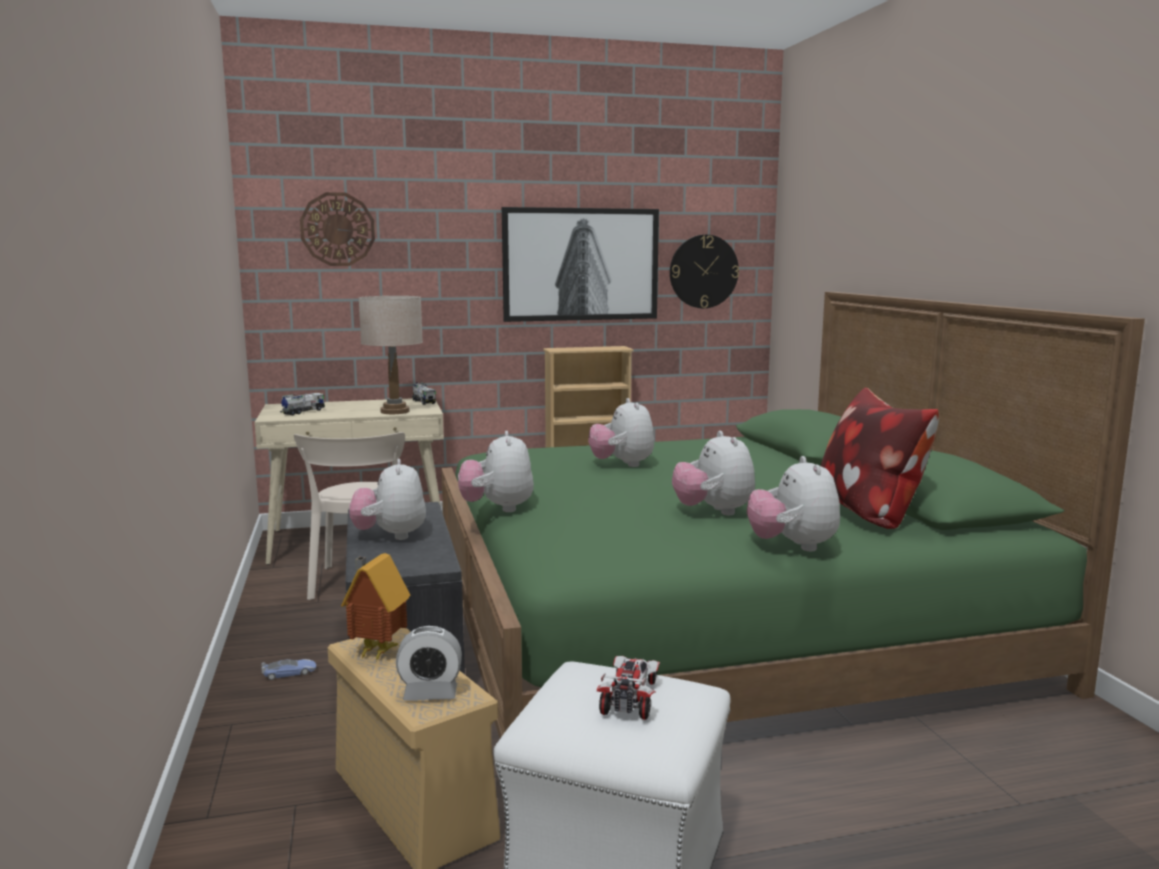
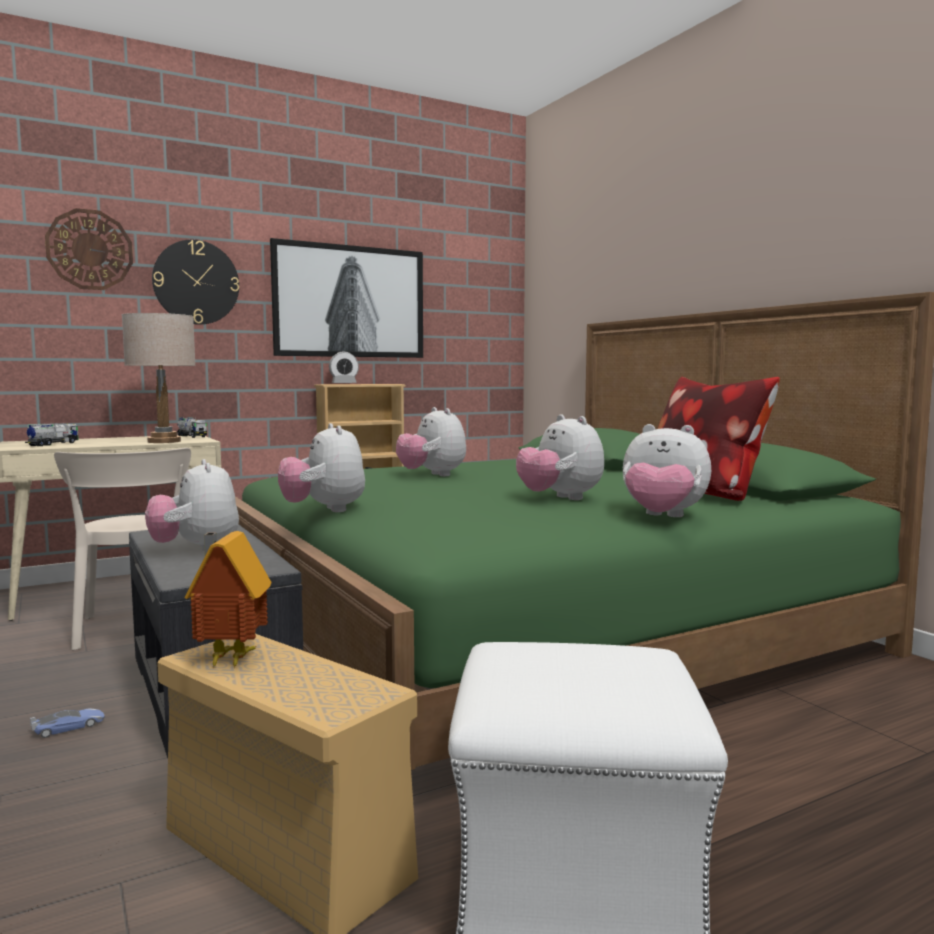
camera: 15 degrees left, 5 degrees down
alarm clock [396,626,462,701] -> alarm clock moved to [329,352,359,383]
toy car [597,656,660,720] -> none
wall clock [670,235,739,308] -> wall clock moved to [152,240,239,325]
plush toy [747,456,840,551] -> plush toy turned 45 degrees counterclockwise [623,424,711,517]

